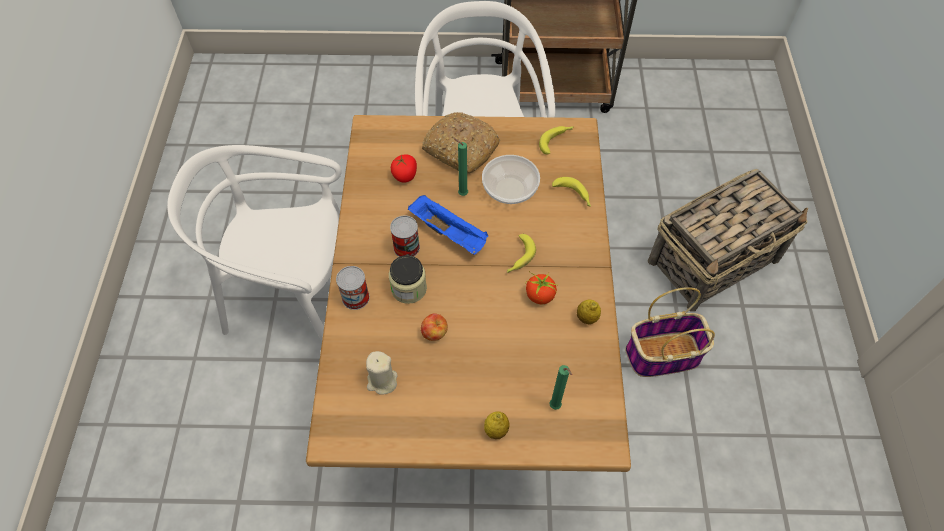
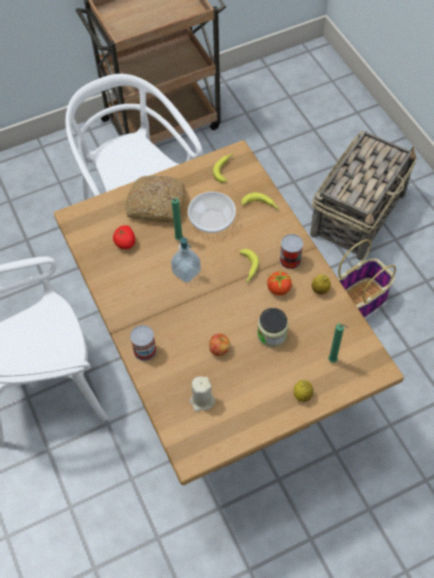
camera: 25 degrees left, 0 degrees up
jar [389,255,427,304] -> jar moved to [258,308,288,348]
can [390,215,420,257] -> can moved to [280,234,303,269]
blue tray [408,195,488,255] -> soap dispenser [171,238,201,283]

